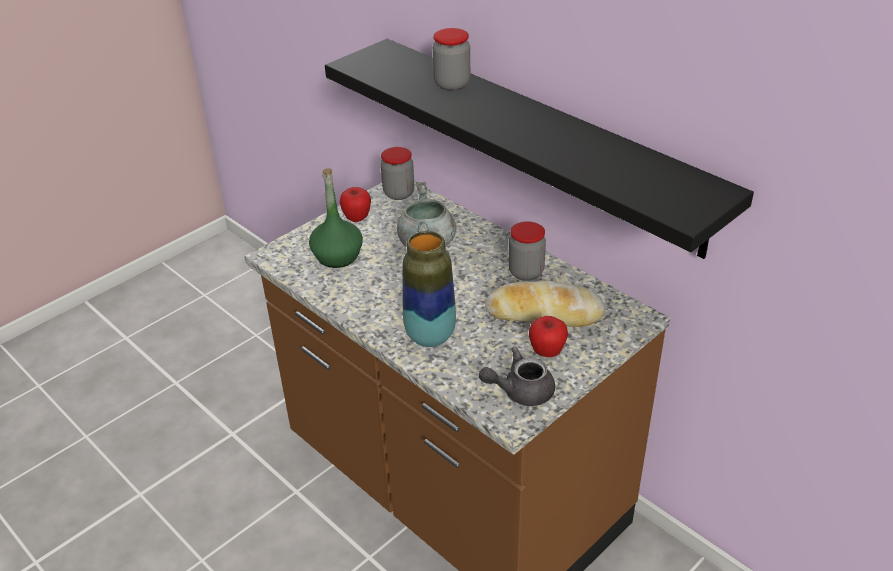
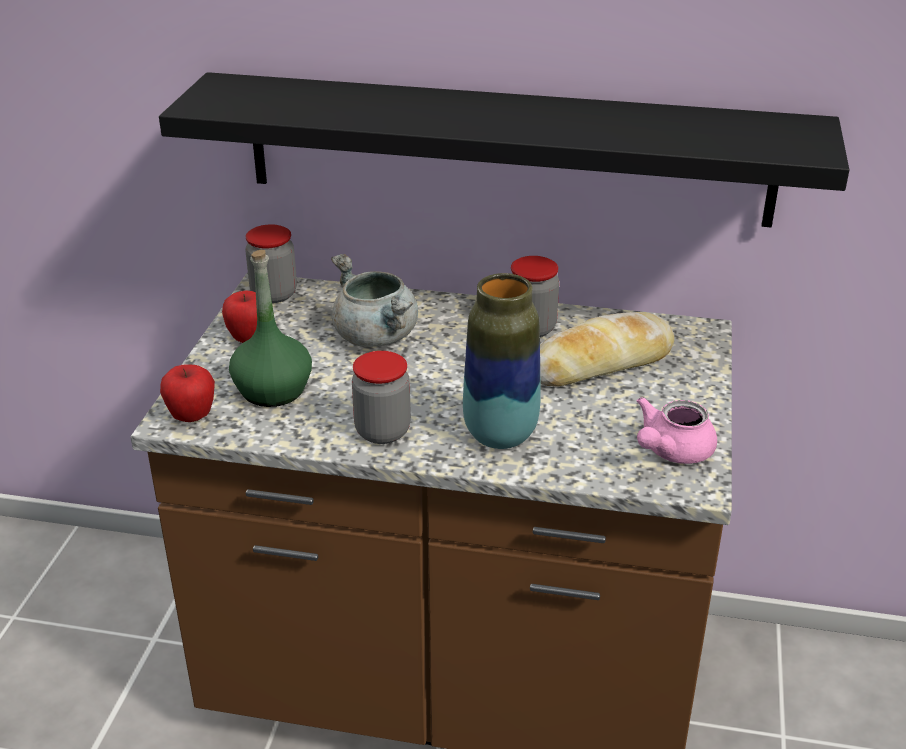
camera: 35 degrees left, 5 degrees down
jar [433,28,470,91] -> jar moved to [352,351,411,444]
grey teapot [479,347,555,406] -> pink teapot [637,397,717,464]
apple [529,316,568,357] -> apple moved to [160,364,215,422]

